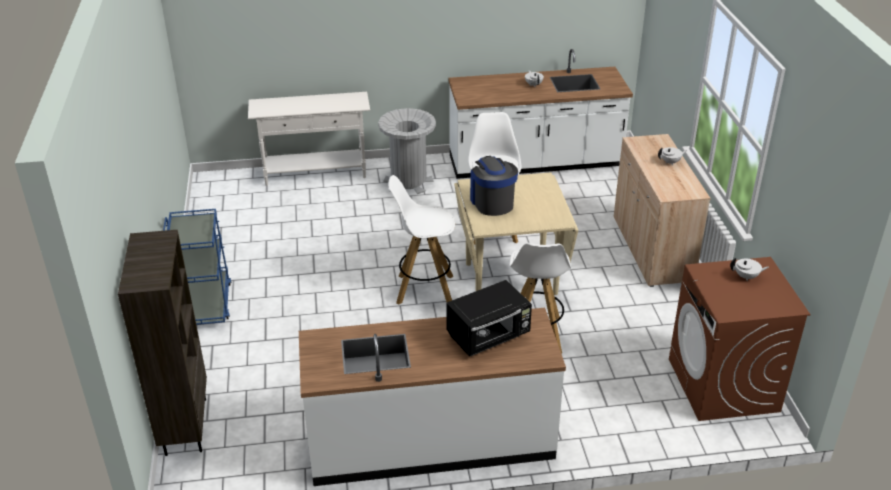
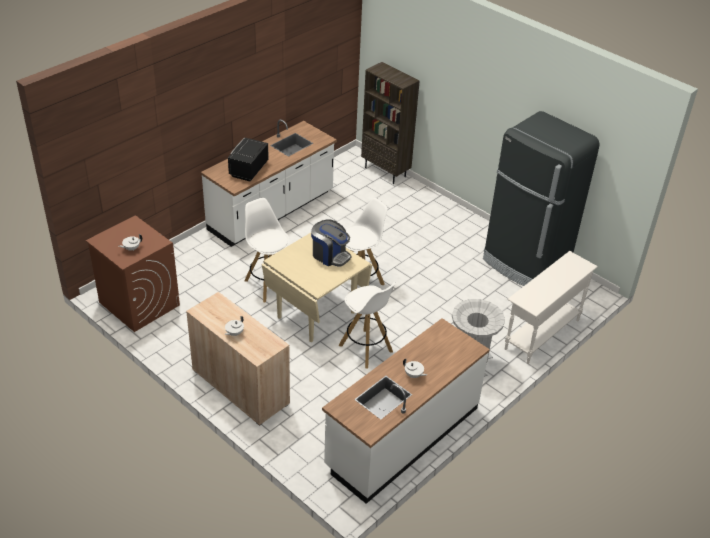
camera: 140 degrees right, 5 degrees up
blue cart [163,209,232,325] -> none
none -> black fridge [483,111,600,286]

